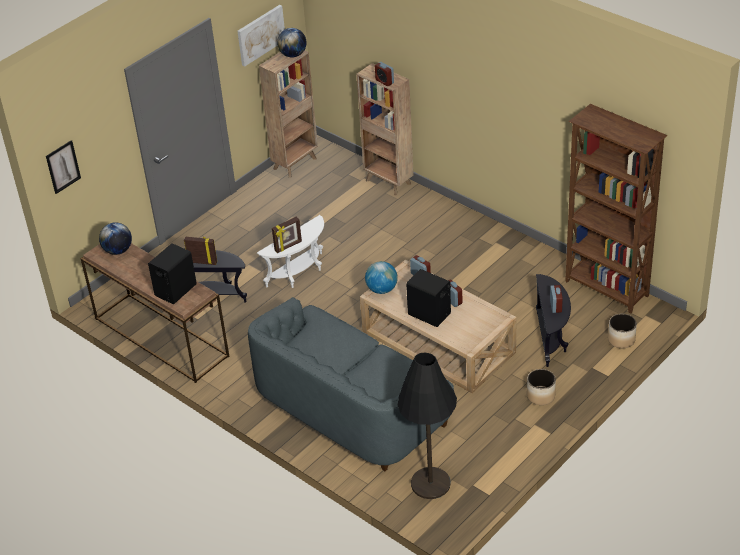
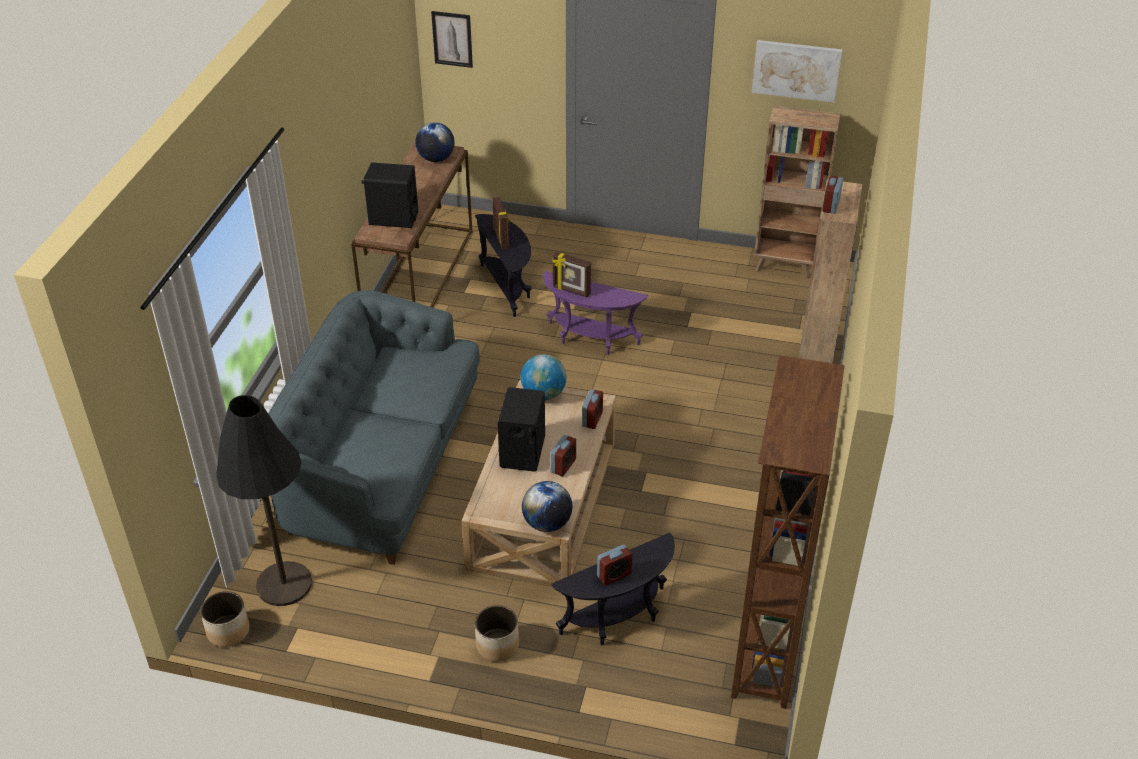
camera: 60 degrees right, 0 degrees up
white side table [257,215,324,288] -> purple side table [543,271,648,355]
globe [277,28,307,58] -> globe moved to [522,481,572,532]
planter [608,314,637,348] -> planter moved to [200,591,250,647]

